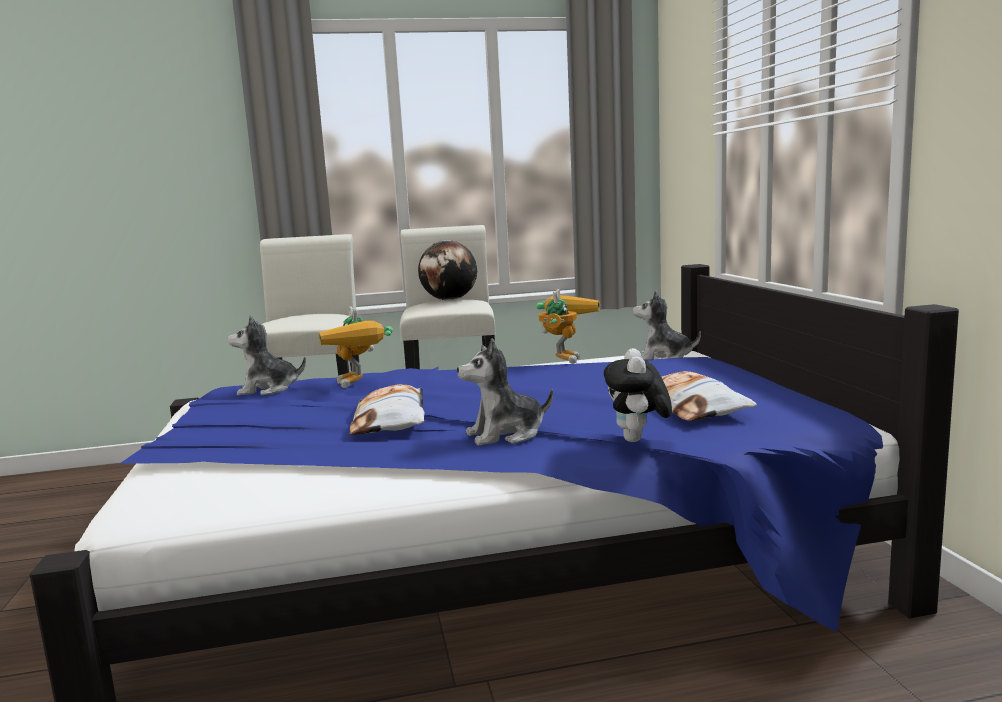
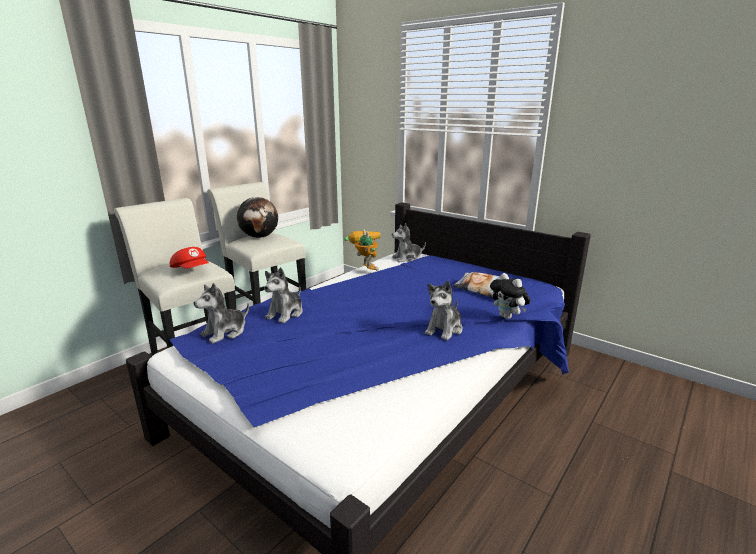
camera: 40 degrees left, 10 degrees up
toy robot [319,306,393,388] -> plush toy [264,267,303,323]
pillow [350,384,424,435] -> none
none -> red cap [170,247,209,269]

